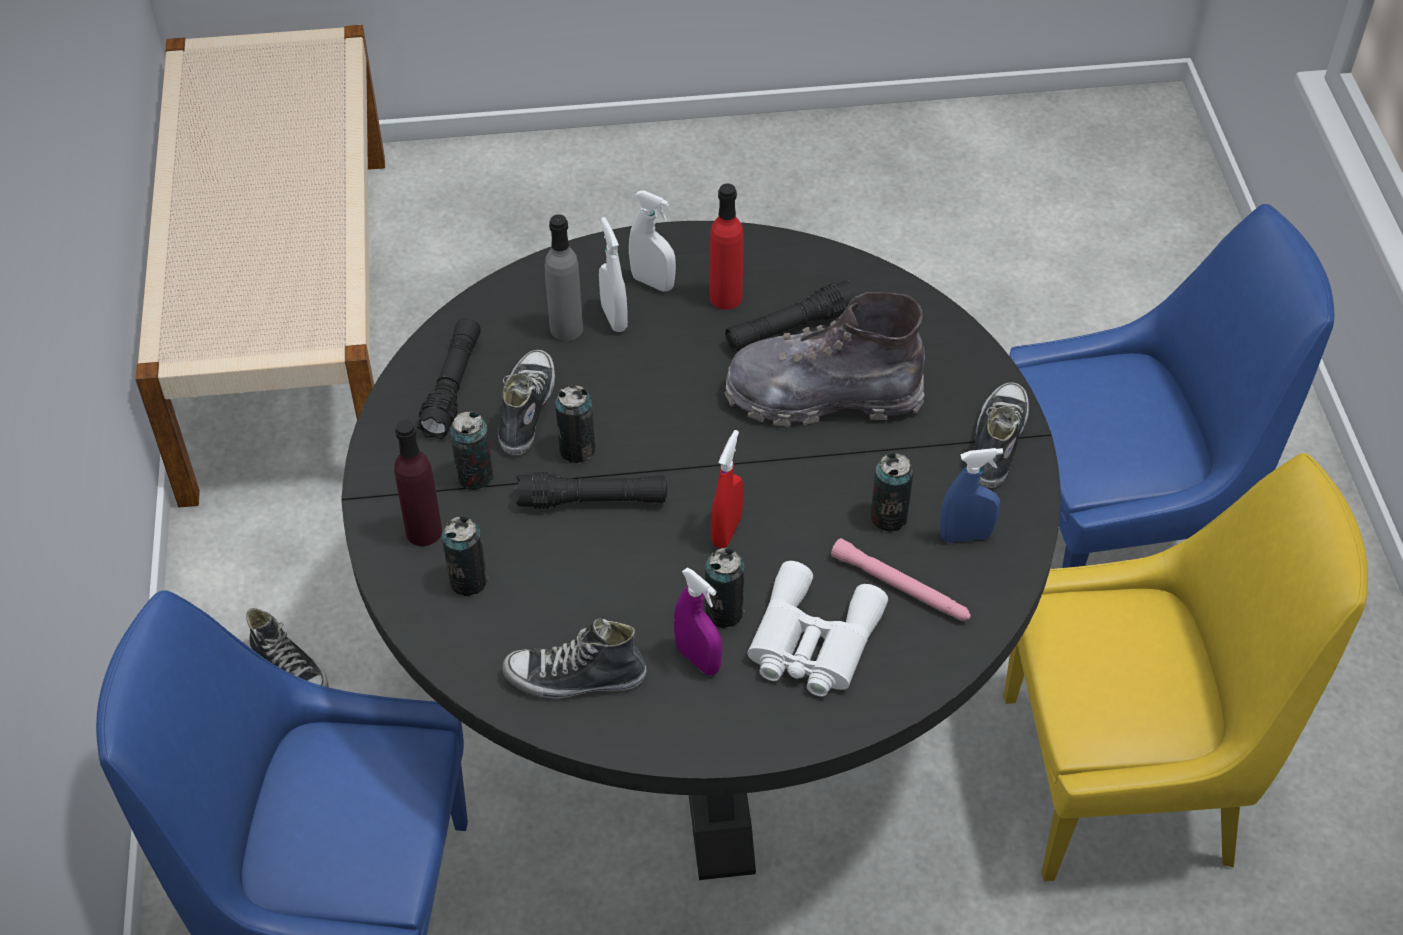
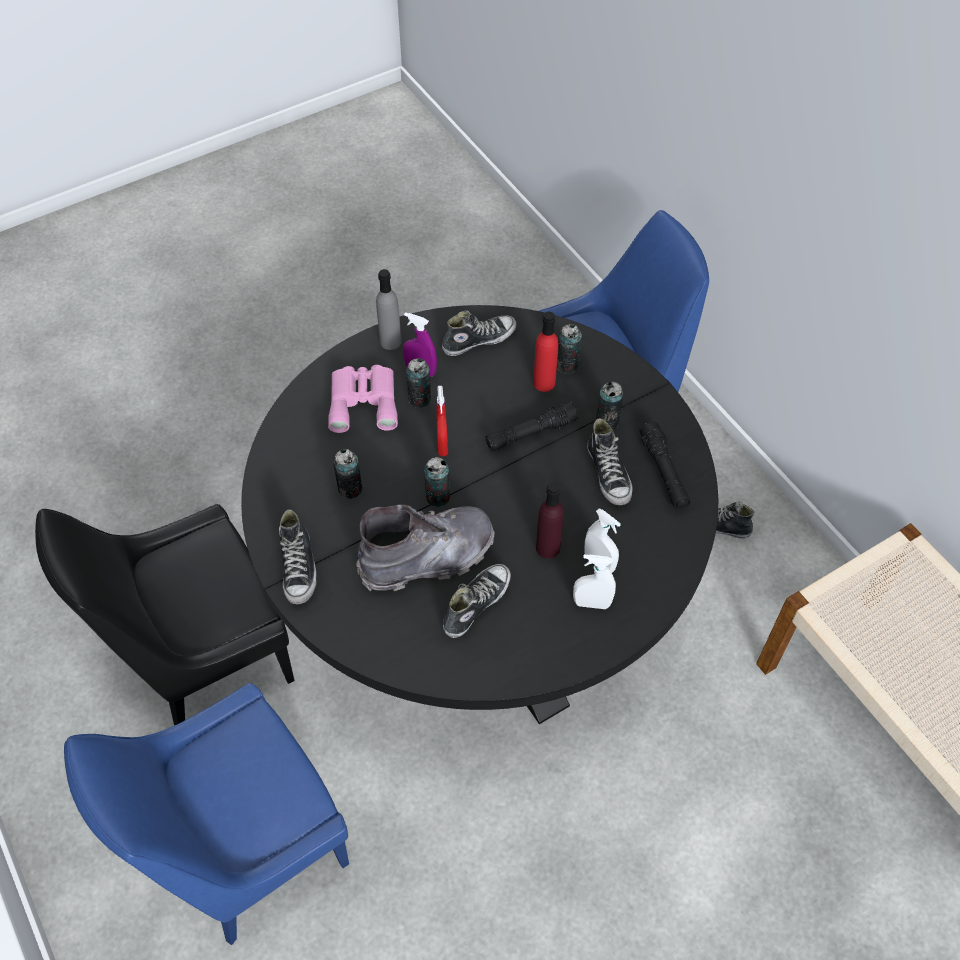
camera: 155 degrees right, 5 degrees up
purple bottle [394,420,442,546] -> purple bottle moved to [536,482,564,559]
grey bottle [545,214,583,341] -> grey bottle moved to [376,269,401,350]
can [555,385,595,463] -> can moved to [424,457,450,507]
red bottle [710,184,744,310] -> red bottle moved to [533,312,558,392]
black flashlight [725,280,856,352] -> shoe [443,564,511,638]
white binoculars [747,561,888,696] -> pink binoculars [328,365,398,433]
pink flashlight [831,538,971,620] -> none
blue spray bottle [940,448,1003,543] -> none
yellow chair [1004,453,1368,881] -> black chair [35,504,295,726]

